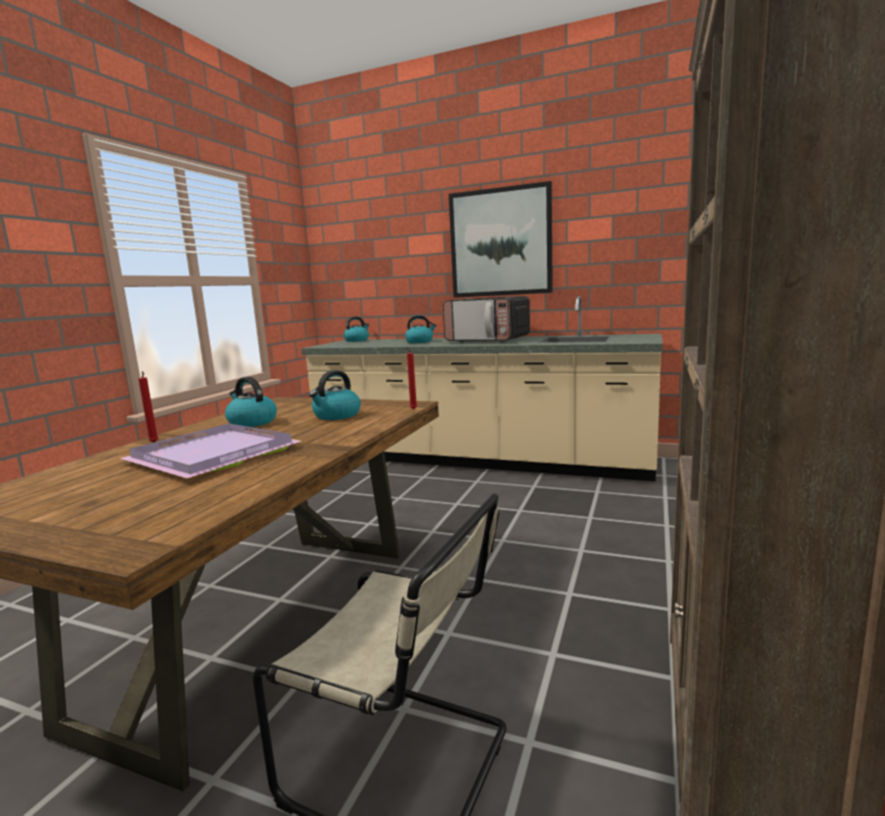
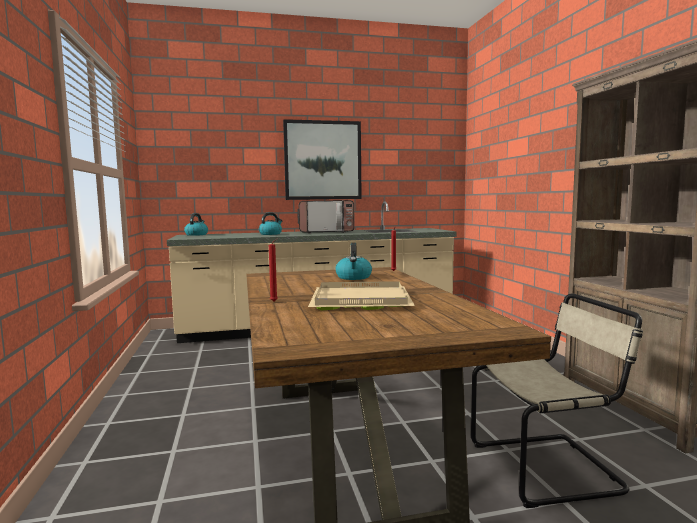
camera: 35 degrees left, 5 degrees down
purple tray [120,424,301,478] -> beige tray [308,281,415,310]
kettle [225,377,277,427] -> none

